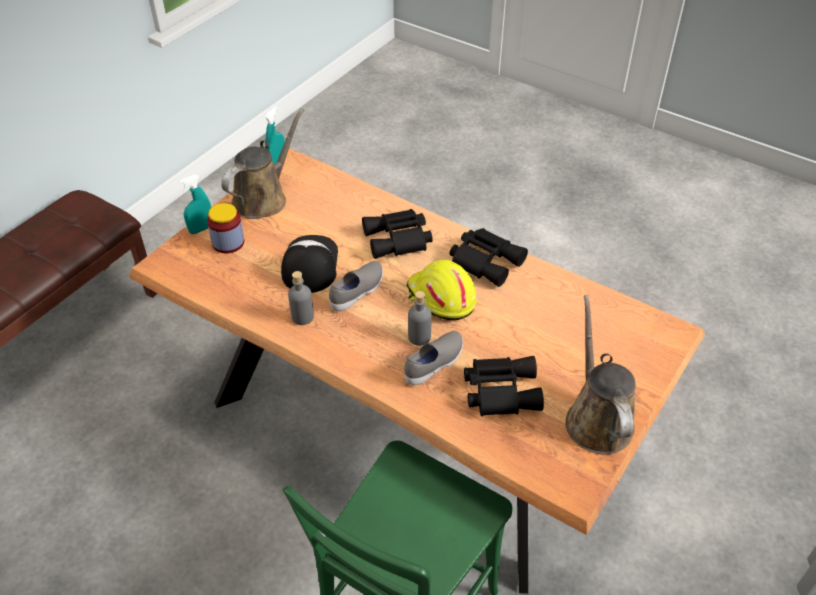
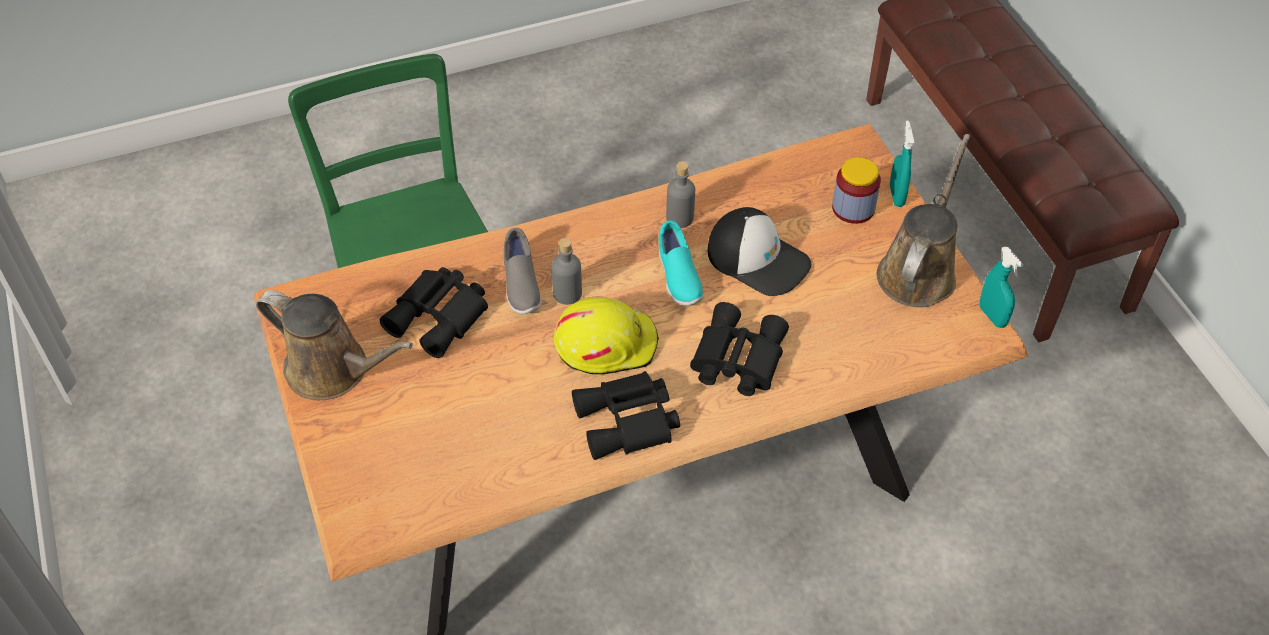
camera: 125 degrees right, 5 degrees up
brown watering can [221,108,305,219] -> brown watering can turned 135 degrees counterclockwise [877,134,971,307]
grey shoe [329,261,383,311] -> turquoise shoe [659,220,703,306]

